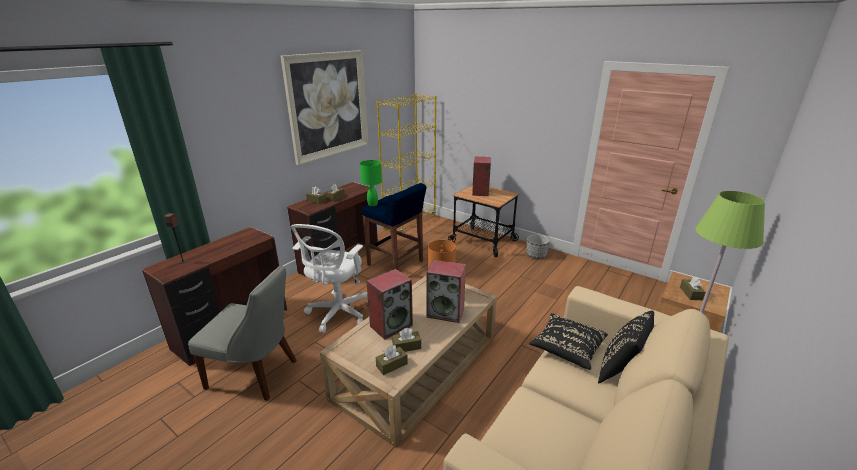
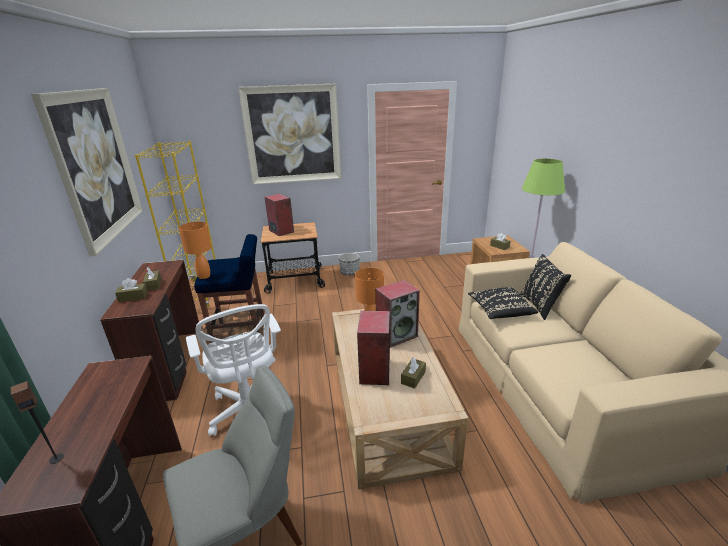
camera: 45 degrees left, 0 degrees up
green table lamp [360,160,382,206] -> orange table lamp [179,222,212,279]
brown tissue box [376,345,408,375] -> none
none -> picture [238,84,341,185]

